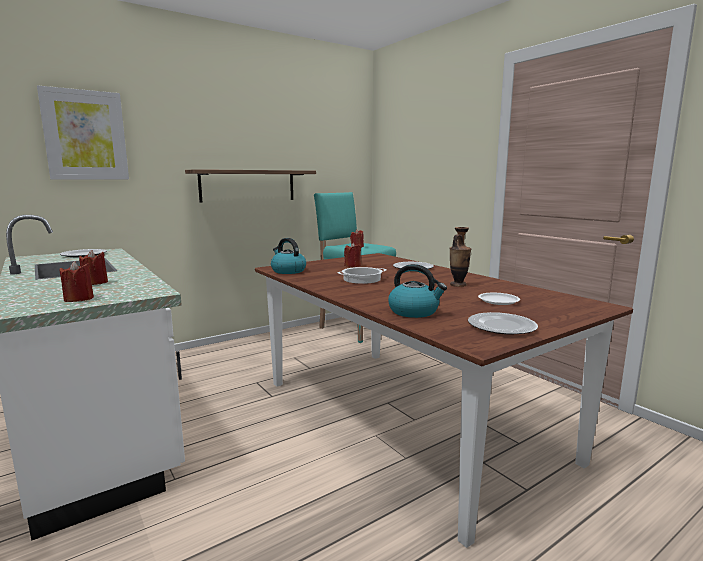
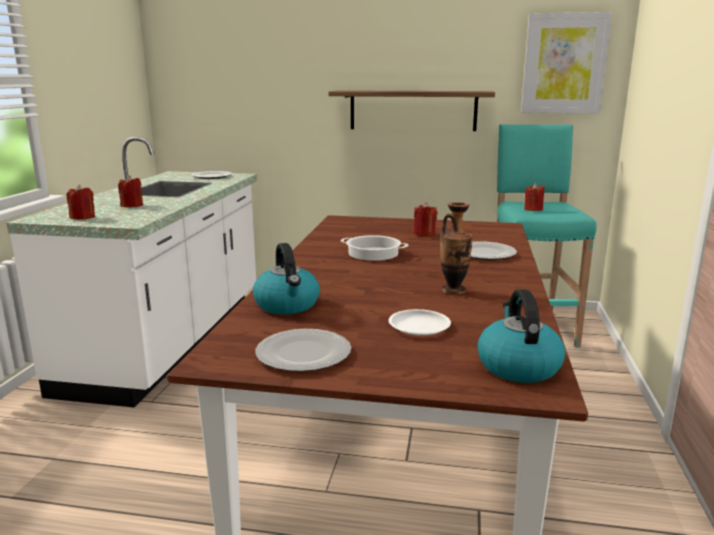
camera: 45 degrees right, 5 degrees up
picture [37,85,129,180] -> picture moved to [521,12,612,113]
kettle [271,238,306,274] -> kettle moved to [477,289,565,383]

